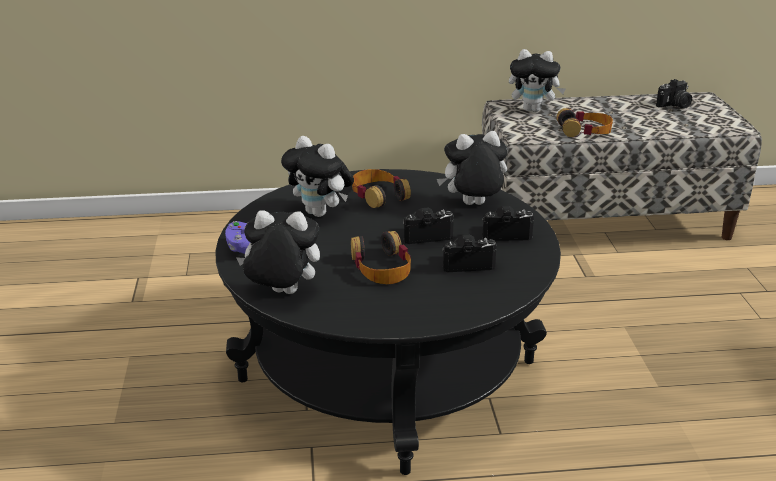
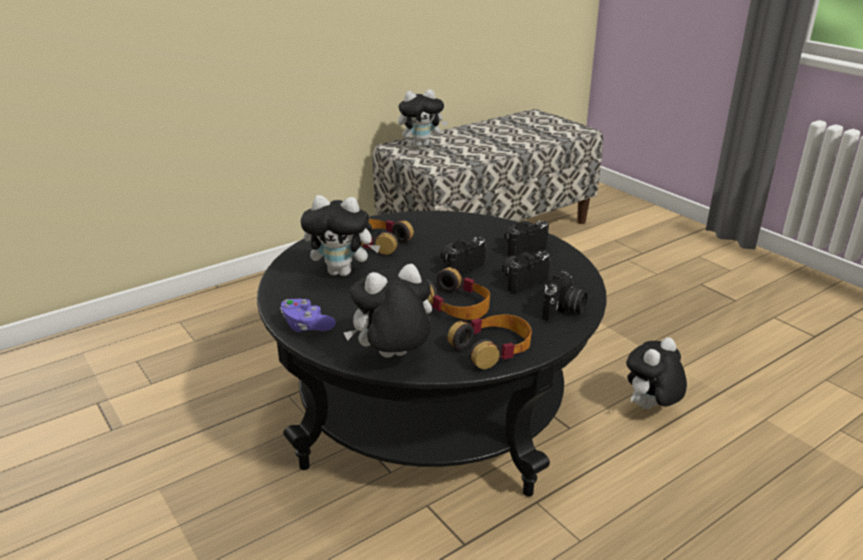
camera: 30 degrees left, 0 degrees up
plush toy [437,131,507,205] -> plush toy moved to [626,337,687,409]
headphones [556,108,613,138] -> headphones moved to [447,315,532,369]
camera [656,79,692,108] -> camera moved to [542,271,587,321]

